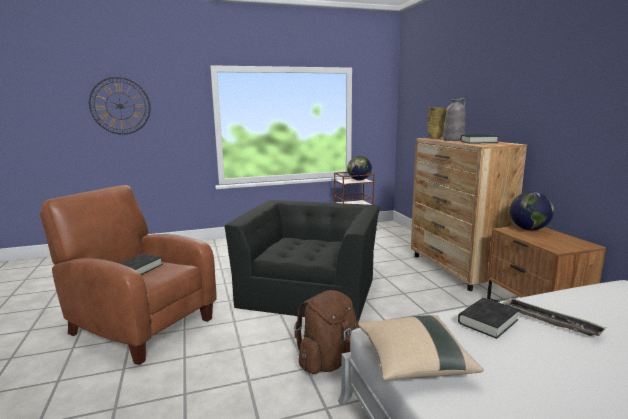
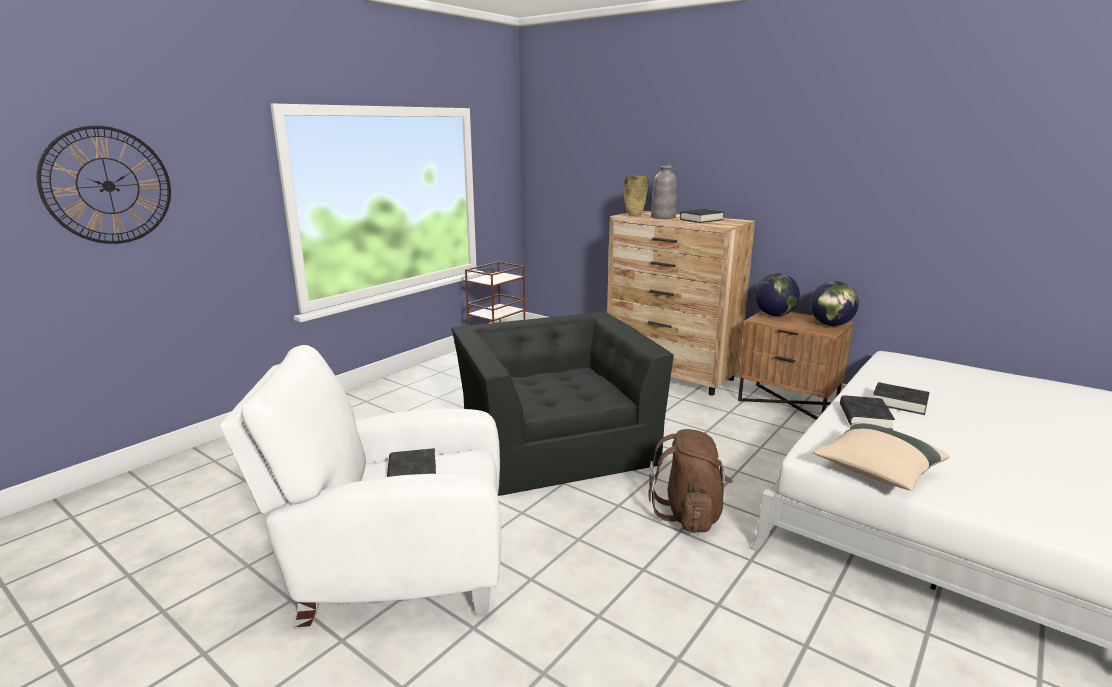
camera: 35 degrees left, 5 degrees up
brown armchair [40,185,217,365] -> white armchair [220,345,501,628]
globe [347,156,372,180] -> globe moved to [810,281,859,326]
tray [503,298,606,336] -> black book [873,382,930,415]

